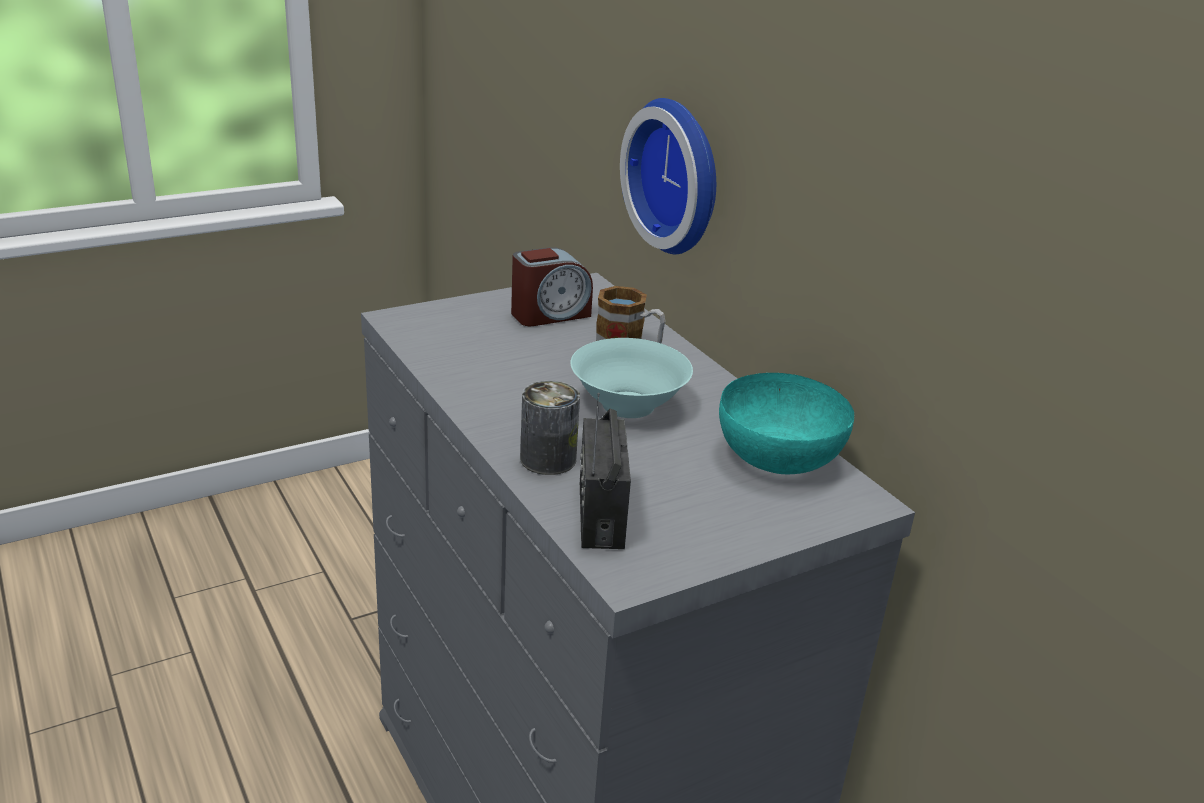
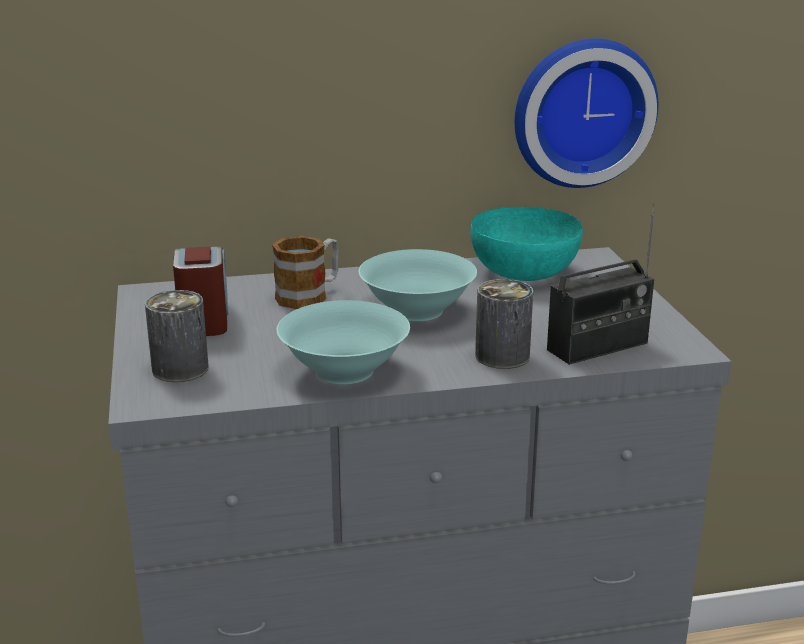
camera: 70 degrees left, 5 degrees down
radio [580,393,631,549] -> radio turned 45 degrees counterclockwise [547,202,655,365]
wall clock [620,98,716,254] -> wall clock moved to [515,39,658,188]
none -> can [145,290,209,382]
none -> turquoise bowl [277,300,410,384]

